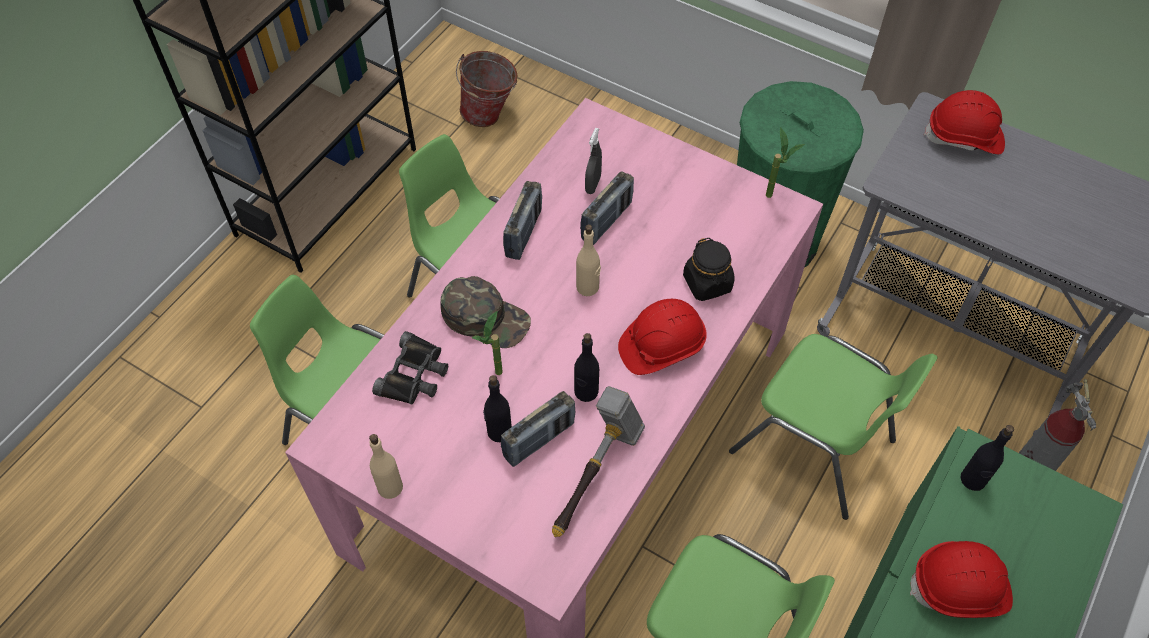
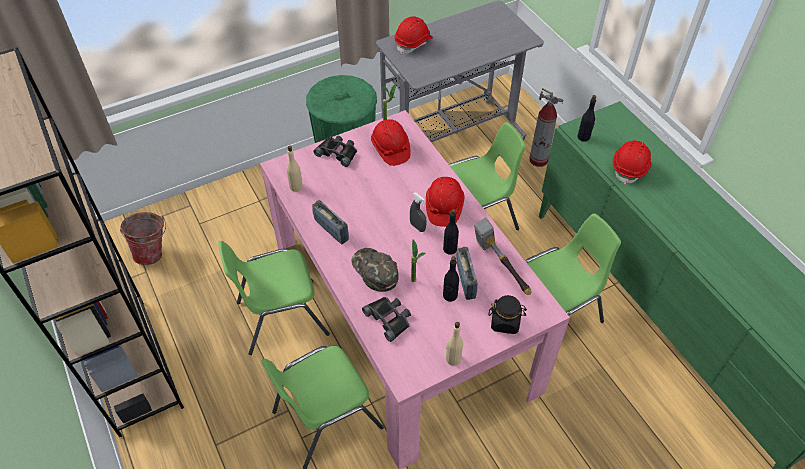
camera: 60 degrees left, 5 degrees down
green cap [440,276,531,348] -> green cap turned 90 degrees counterclockwise [351,248,399,292]
beige bottle [576,224,601,296] -> beige bottle moved to [287,146,303,192]
radio [580,171,634,245] -> none
grey spray bottle [585,128,602,194] -> grey spray bottle moved to [410,193,427,232]
black jar [683,238,735,301] -> black jar moved to [488,295,527,334]
none -> black binoculars [314,136,357,167]
none -> red hard hat [371,119,411,166]

